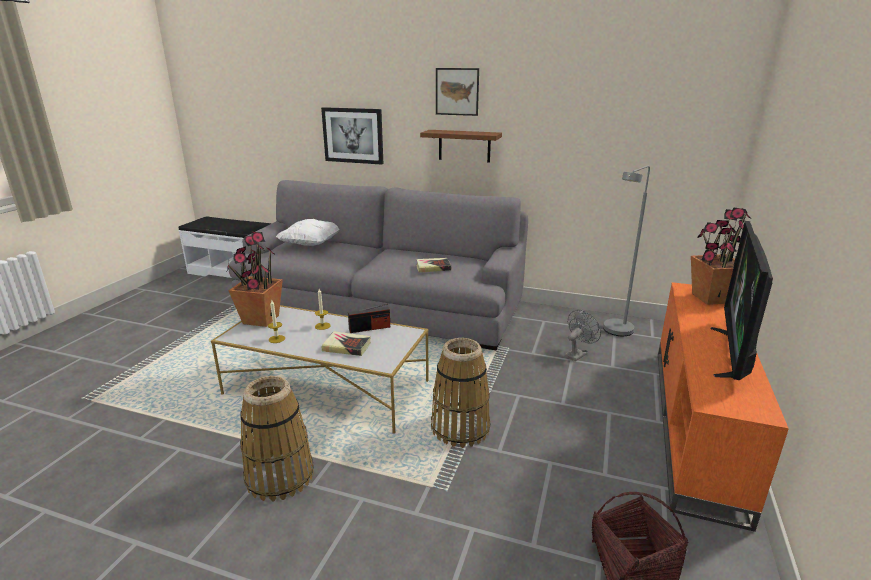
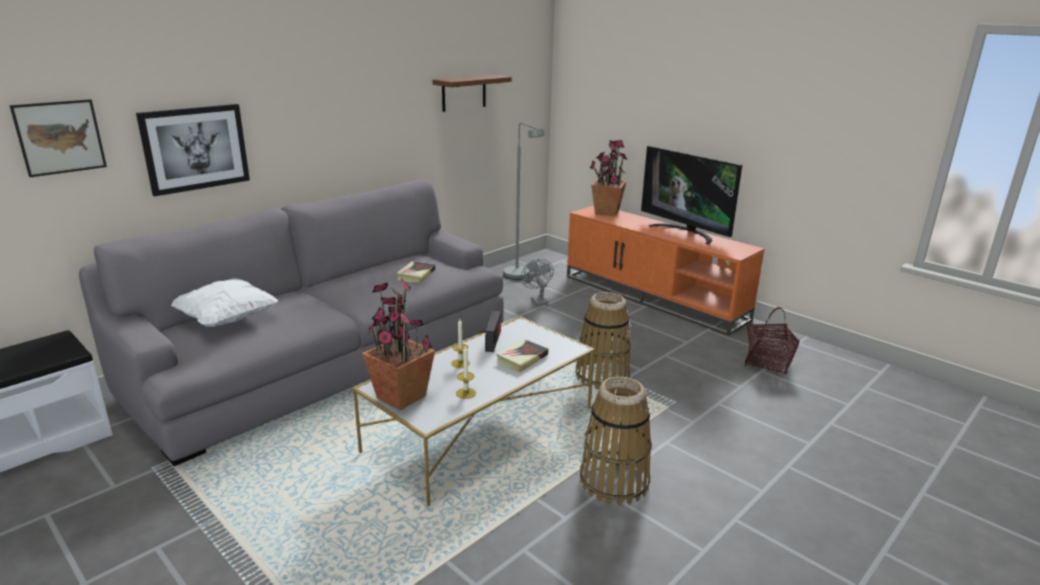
camera: 65 degrees left, 0 degrees up
brown shelf [420,130,502,163] -> brown shelf moved to [432,75,512,112]
picture [436,68,479,116] -> picture moved to [10,99,107,177]

